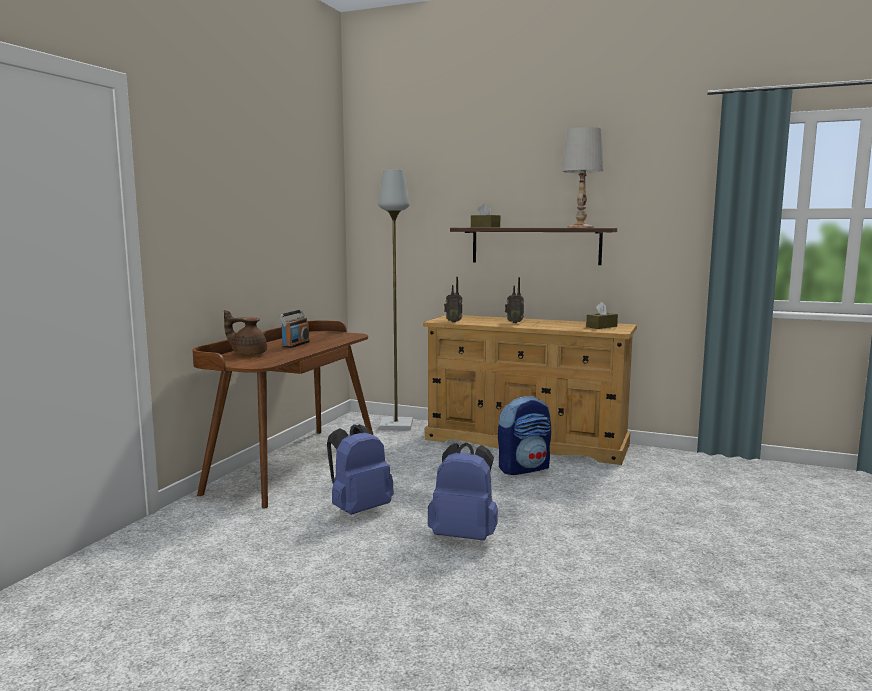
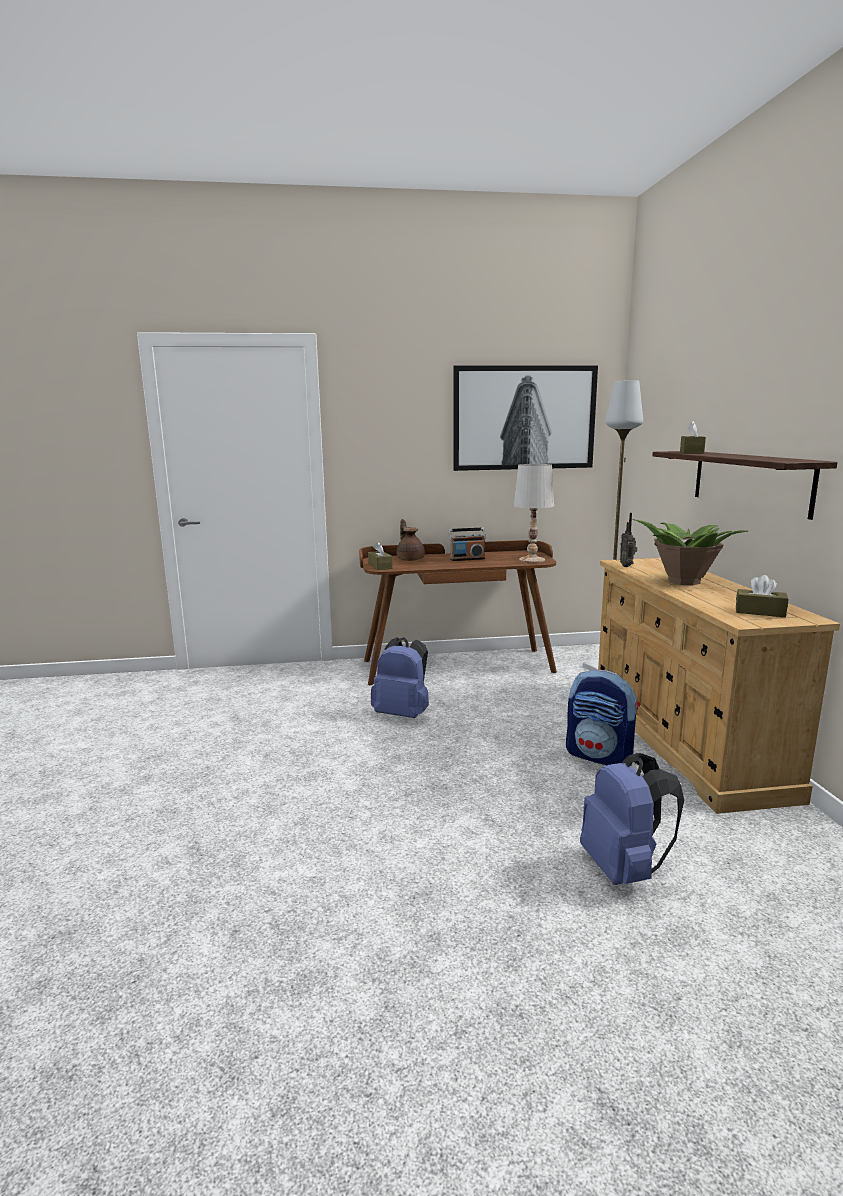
camera: 60 degrees right, 5 degrees up
blue backpack [428,443,498,541] -> blue backpack moved to [580,753,684,885]
radio [505,277,524,323] -> potted plant [632,519,748,585]
white table lamp [562,127,603,228] -> white table lamp moved to [513,464,554,563]
none -> brown tissue box [368,542,392,570]
none -> picture [453,365,598,471]

